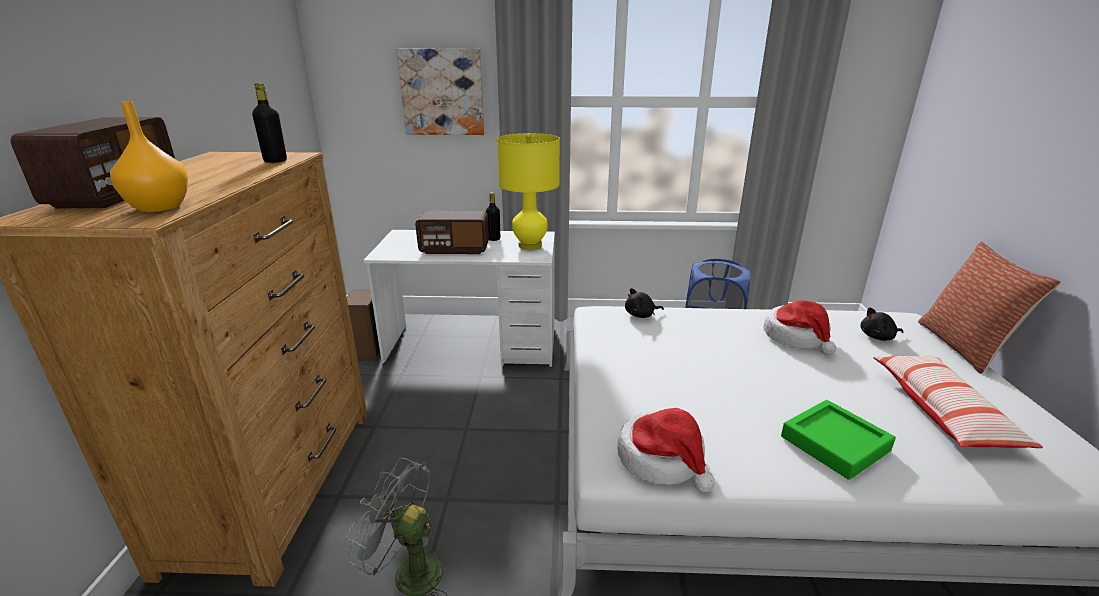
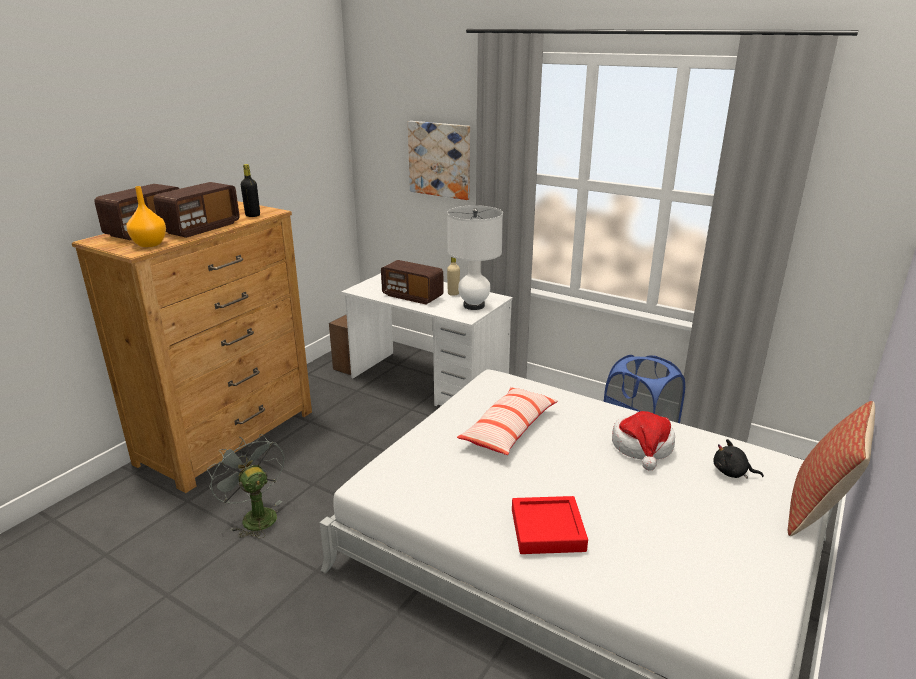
camera: 30 degrees right, 0 degrees up
black bottle [486,192,500,241] -> beige bottle [447,257,460,296]
yellow table lamp [497,133,560,250] -> white table lamp [447,205,503,310]
hat [618,408,715,493] -> none
black plush toy [625,288,664,318] -> none
green tray [781,400,896,480] -> red tray [512,496,588,554]
pillow [873,356,1043,448] -> pillow moved to [457,387,558,455]
none -> radio [153,182,240,238]

